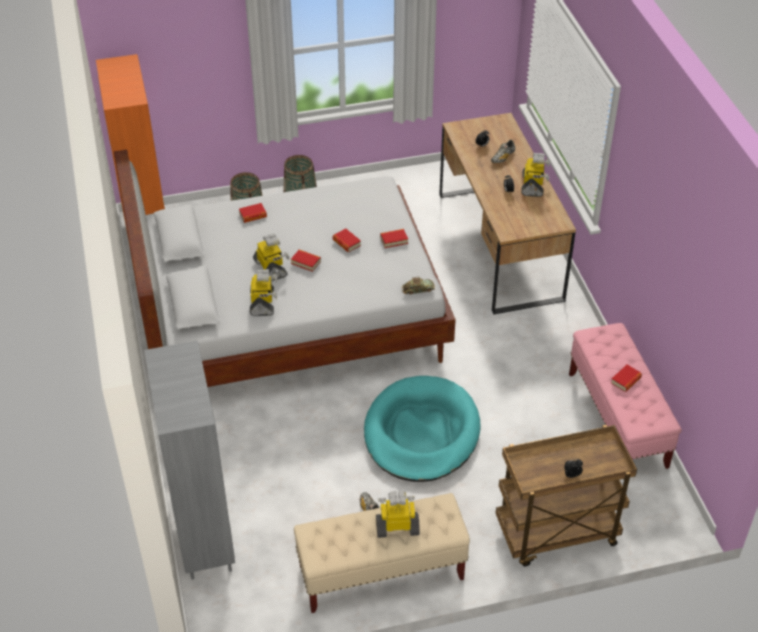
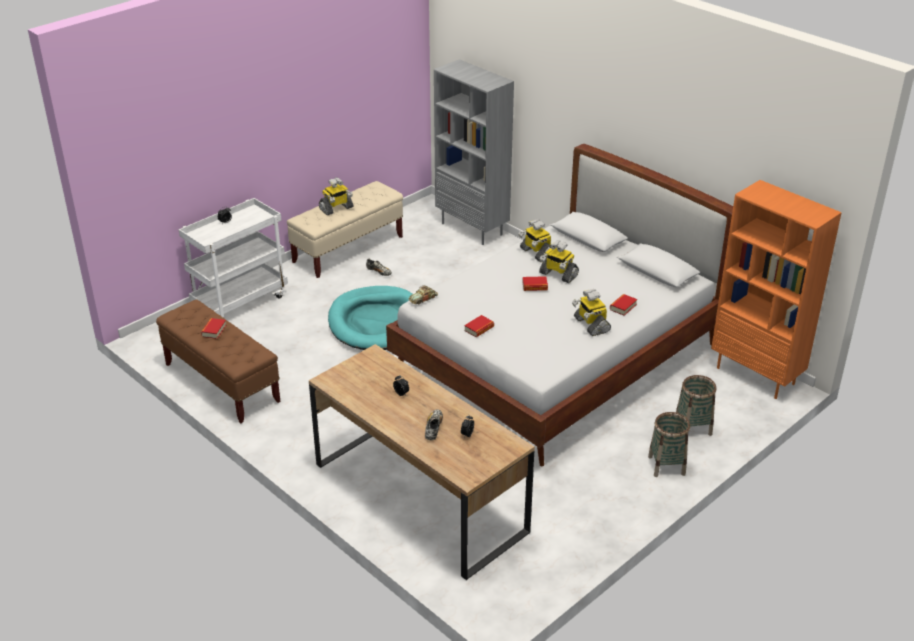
camera: 150 degrees right, 10 degrees down
book [333,228,361,252] -> none
brown cart [496,425,637,567] -> white cart [179,198,288,317]
toy robot [521,153,550,197] -> toy robot moved to [572,289,611,336]
pink bench [569,323,682,469] -> brown bench [156,300,281,423]

